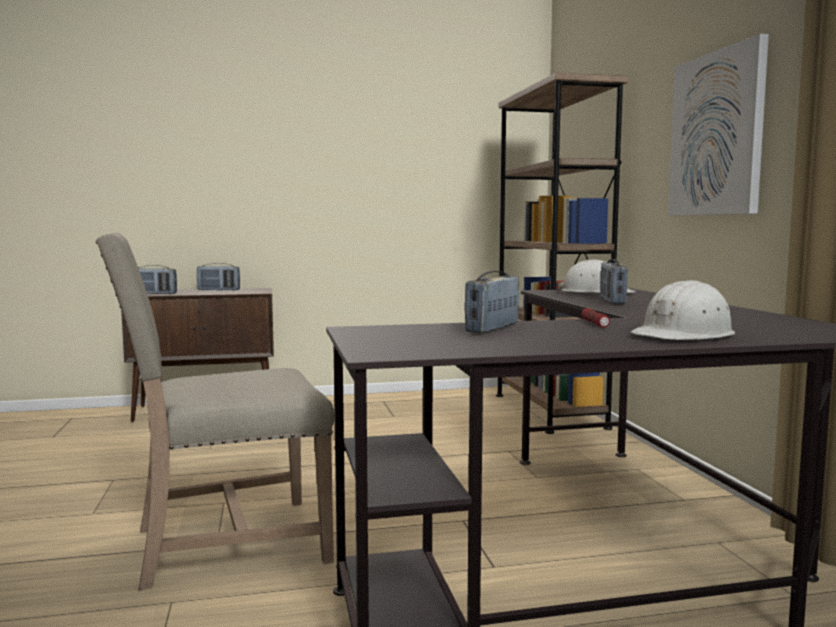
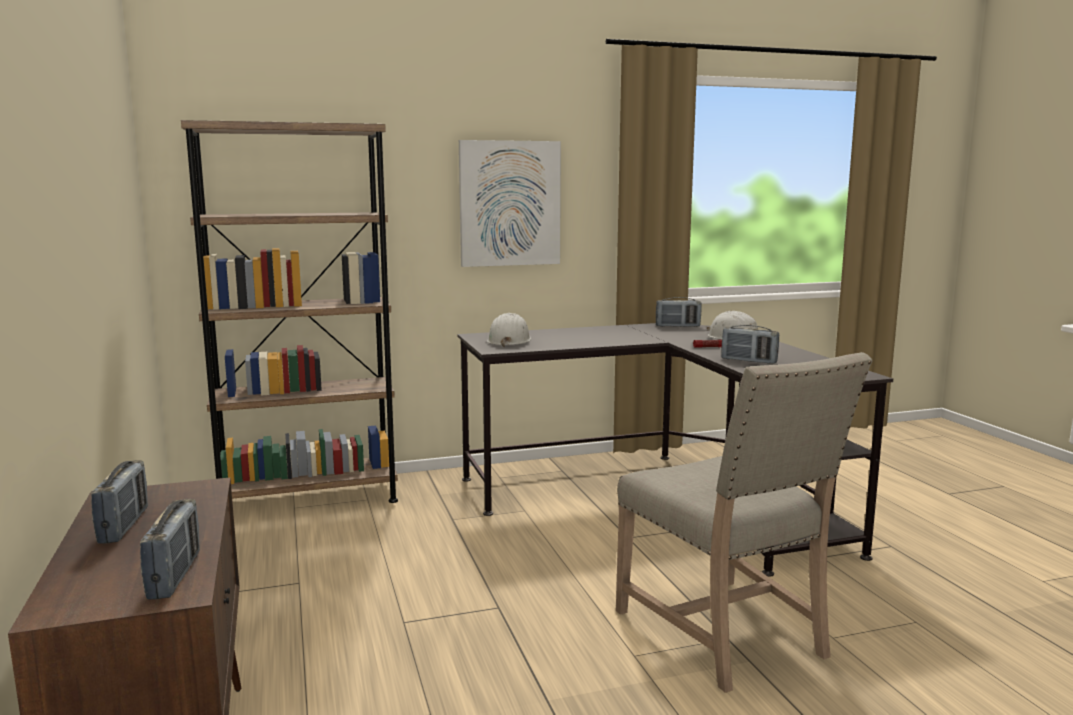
camera: 95 degrees left, 5 degrees up
radio [600,259,628,304] -> radio moved to [656,297,702,327]

